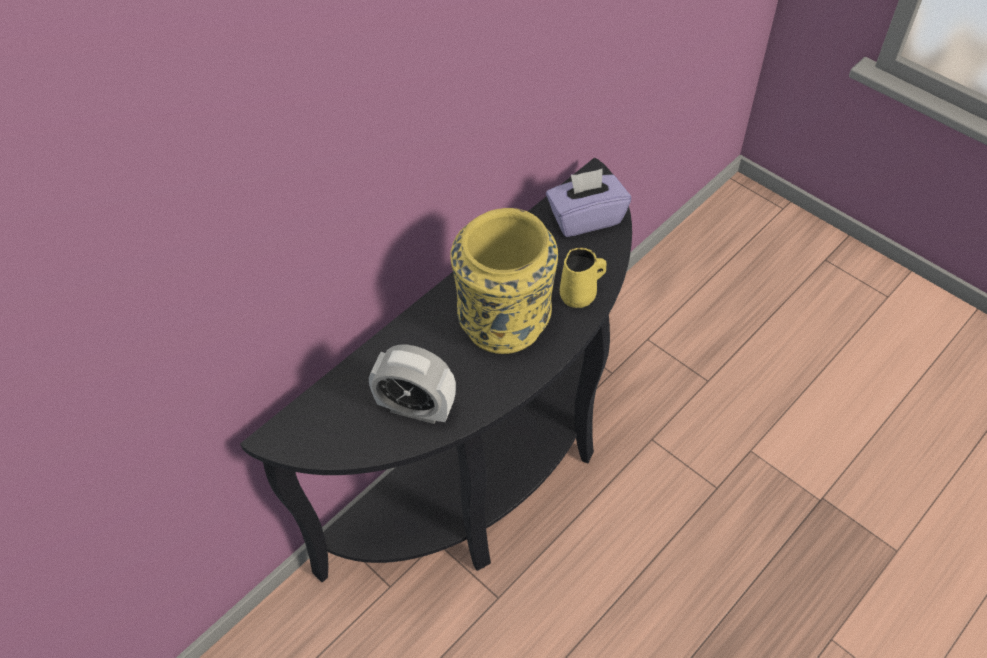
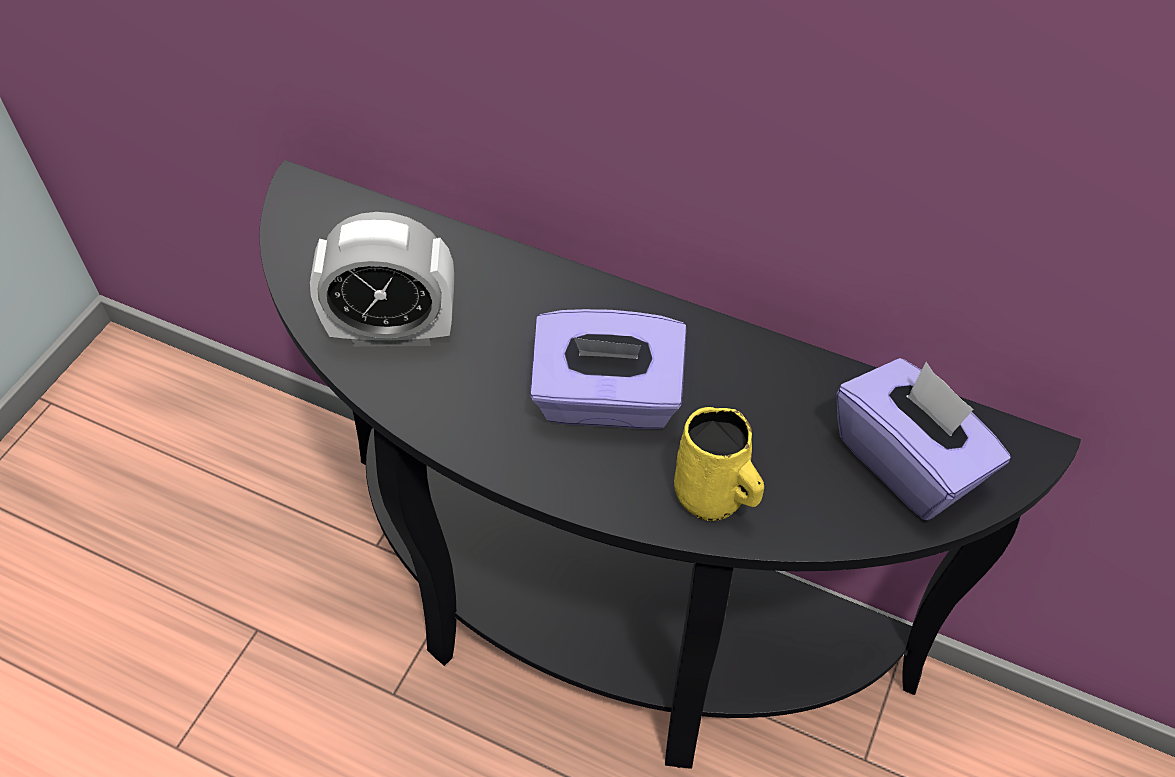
camera: 70 degrees right, 0 degrees up
alarm clock [369,345,456,424] -> alarm clock turned 90 degrees counterclockwise [310,212,454,347]
yellow vase [450,208,558,354] -> purple tissue box [530,309,686,429]

